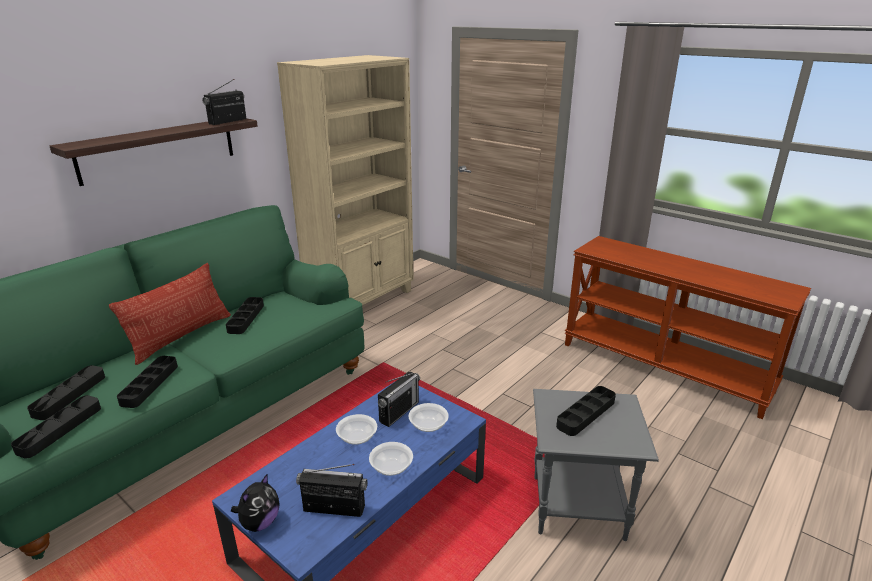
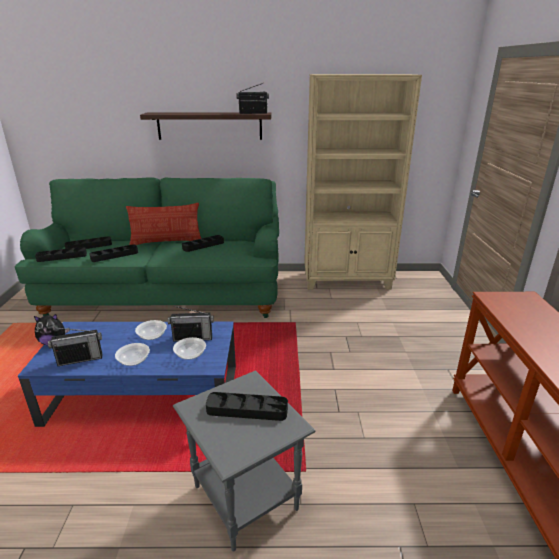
camera: 50 degrees right, 0 degrees up
radio [296,464,367,517] -> radio turned 105 degrees clockwise [48,328,102,366]

